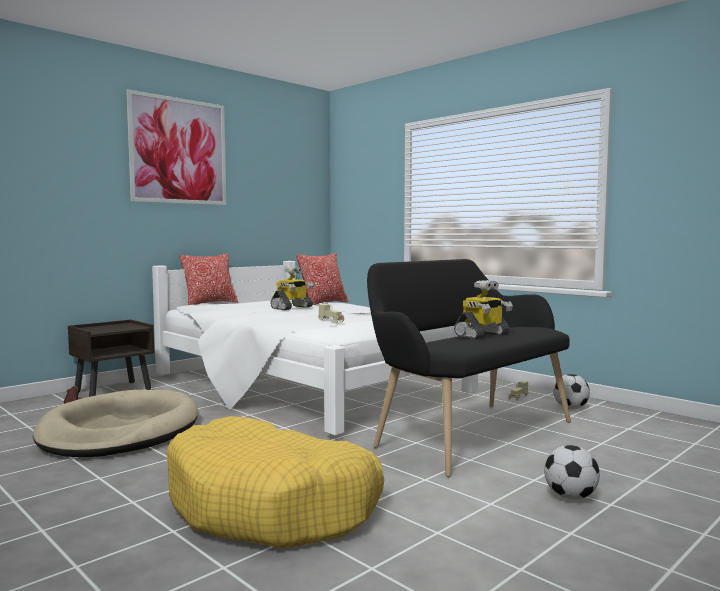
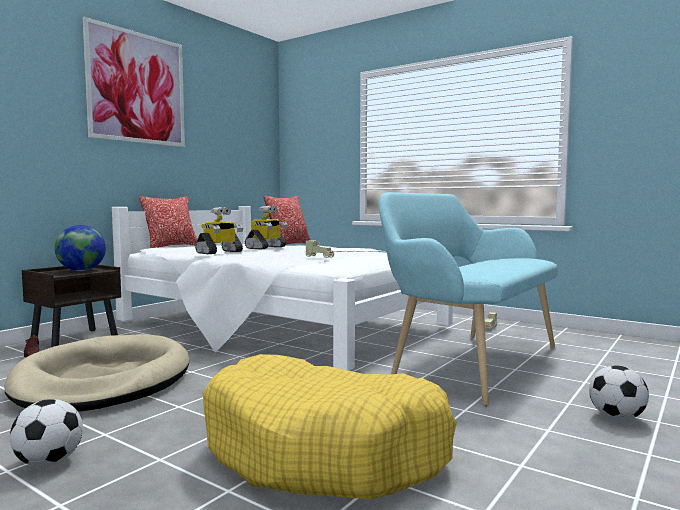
camera: 10 degrees left, 0 degrees up
black bench [367,259,571,477] -> turquoise bench [378,192,558,406]
toy robot [454,280,513,339] -> toy robot moved to [195,207,243,254]
football [553,374,590,409] -> football moved to [10,399,83,467]
none -> globe [55,225,106,271]

